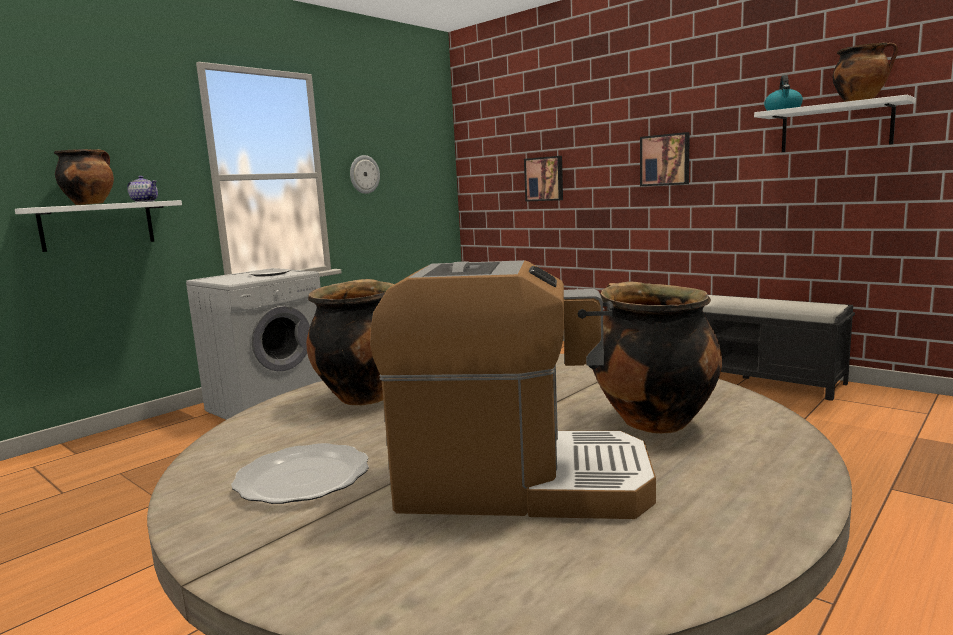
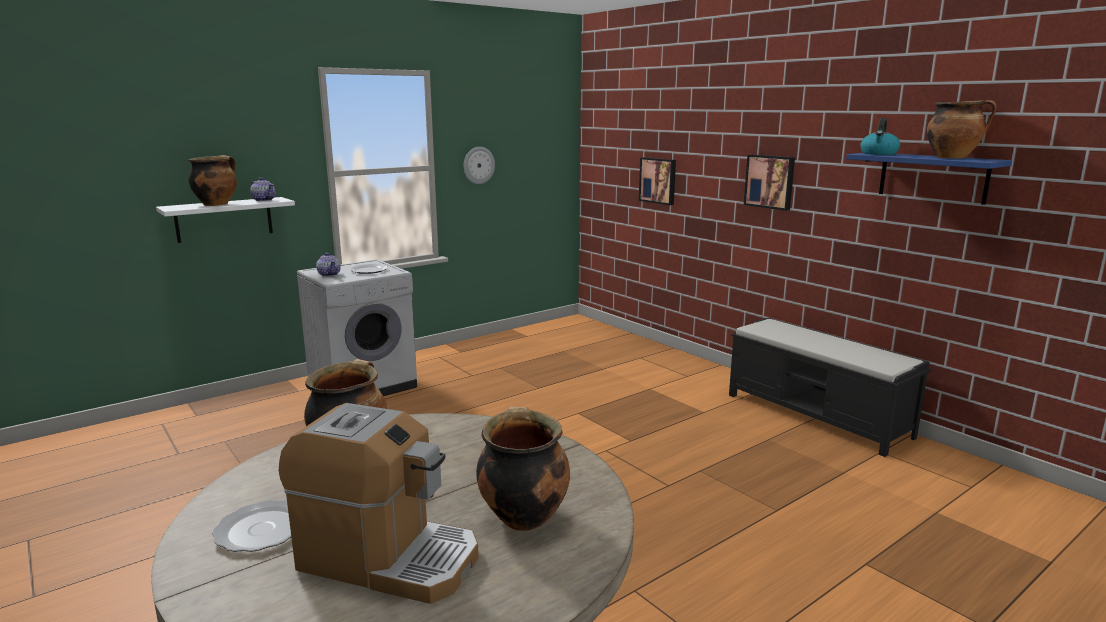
camera: 10 degrees right, 5 degrees up
white shelf [754,95,916,152] -> blue shelf [846,153,1012,205]
none -> teapot [316,253,341,277]

